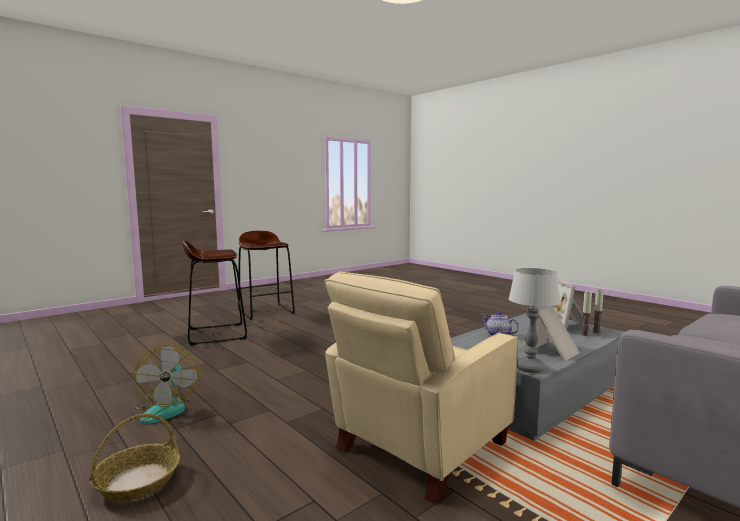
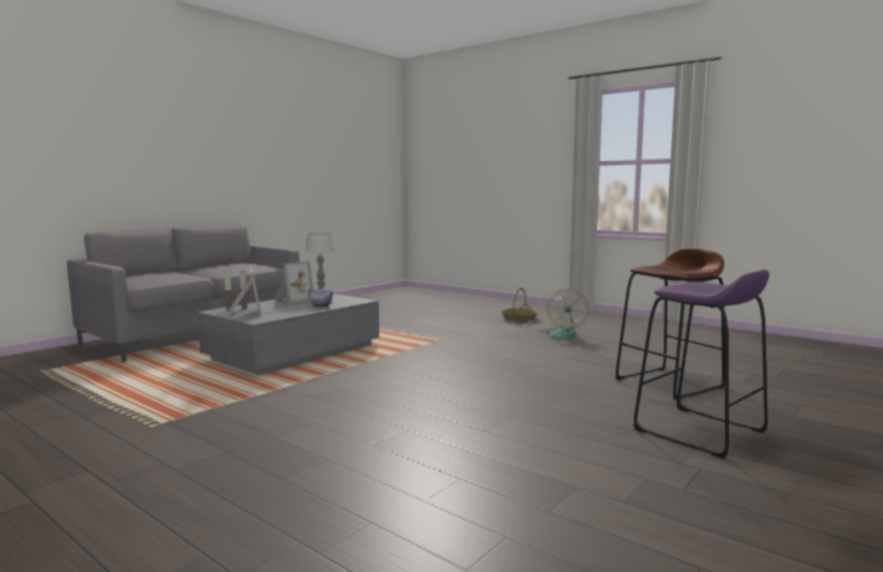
camera: 170 degrees right, 0 degrees up
fan [134,345,199,424] -> fan turned 150 degrees counterclockwise [539,288,589,339]
brown stool [238,231,295,320] -> purple stool [633,270,769,458]
beige armchair [324,272,518,505] -> none

